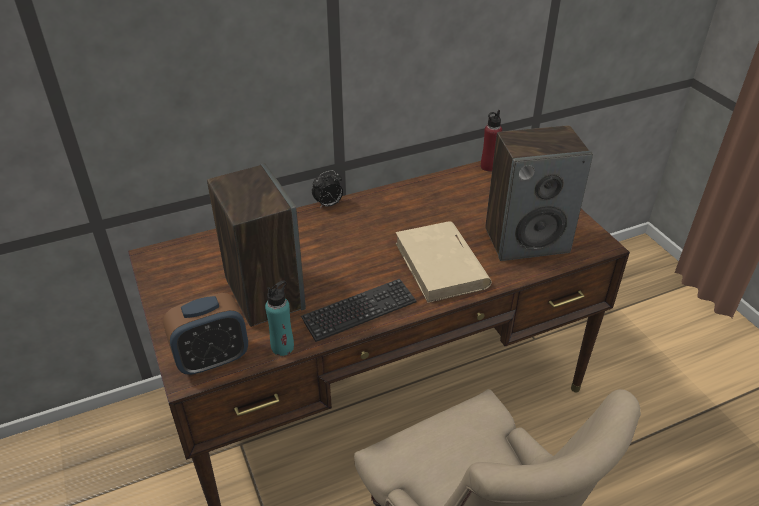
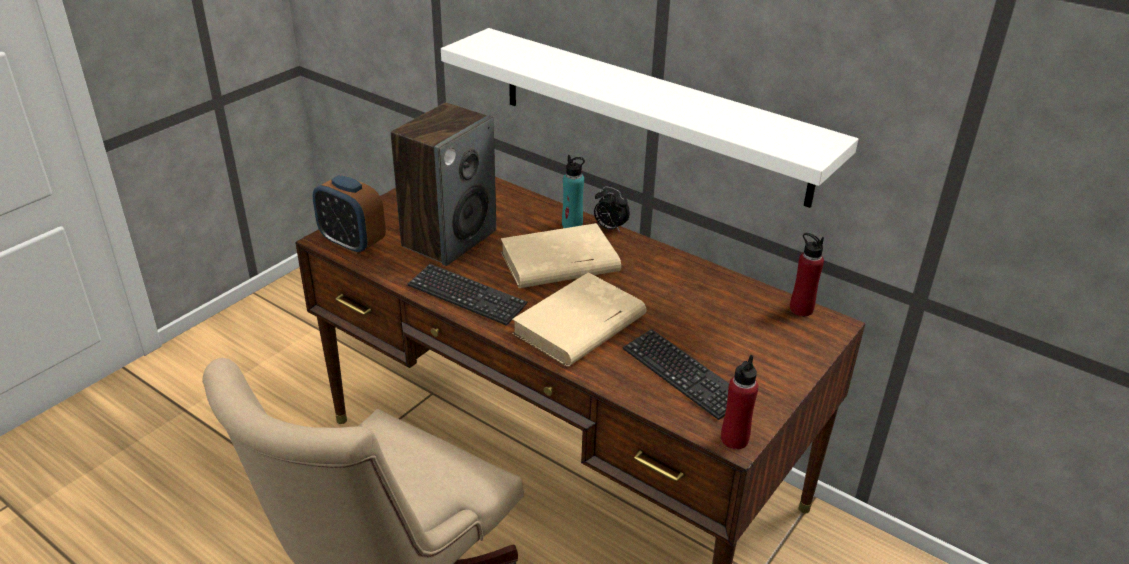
camera: 60 degrees right, 5 degrees down
turquoise bottle [265,280,294,356] -> turquoise bottle moved to [562,155,585,228]
speaker [485,125,593,261] -> keyboard [623,329,729,420]
none -> white shelf [441,28,858,208]
none -> beige book [500,223,621,288]
none -> red bottle [721,355,759,449]

